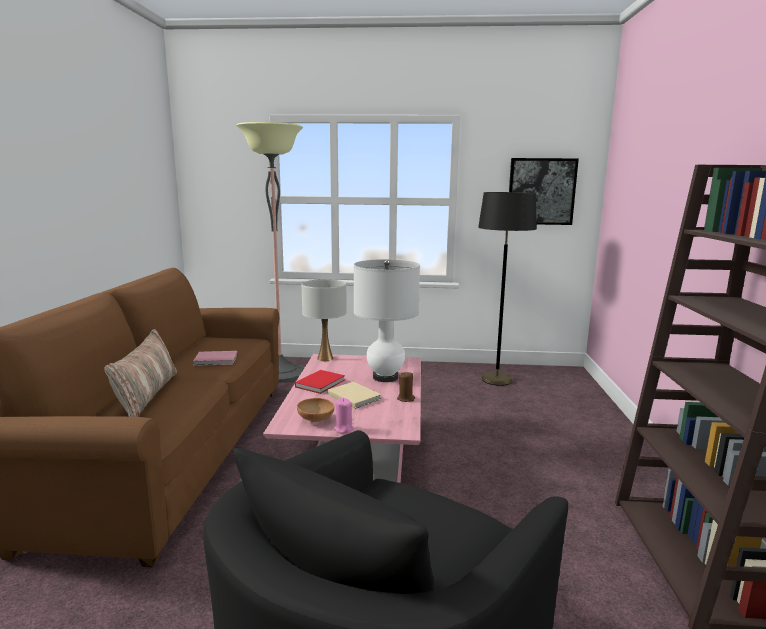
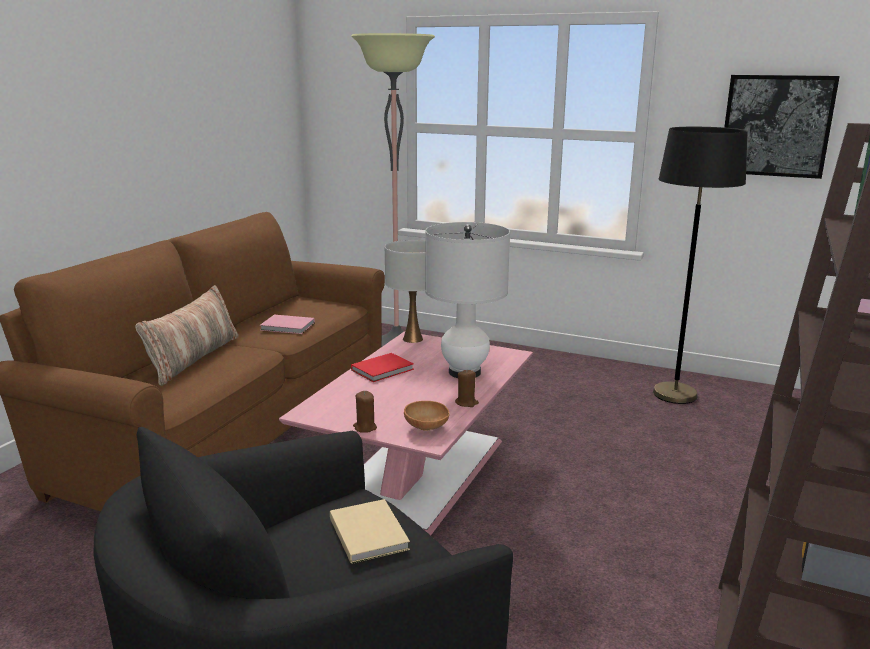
camera: 20 degrees right, 5 degrees up
brown bowl [297,398,334,422] -> brown bowl moved to [404,401,450,431]
beige book [328,382,381,409] -> beige book moved to [330,499,410,564]
pink candle [333,398,354,434] -> brown candle [353,391,377,433]

